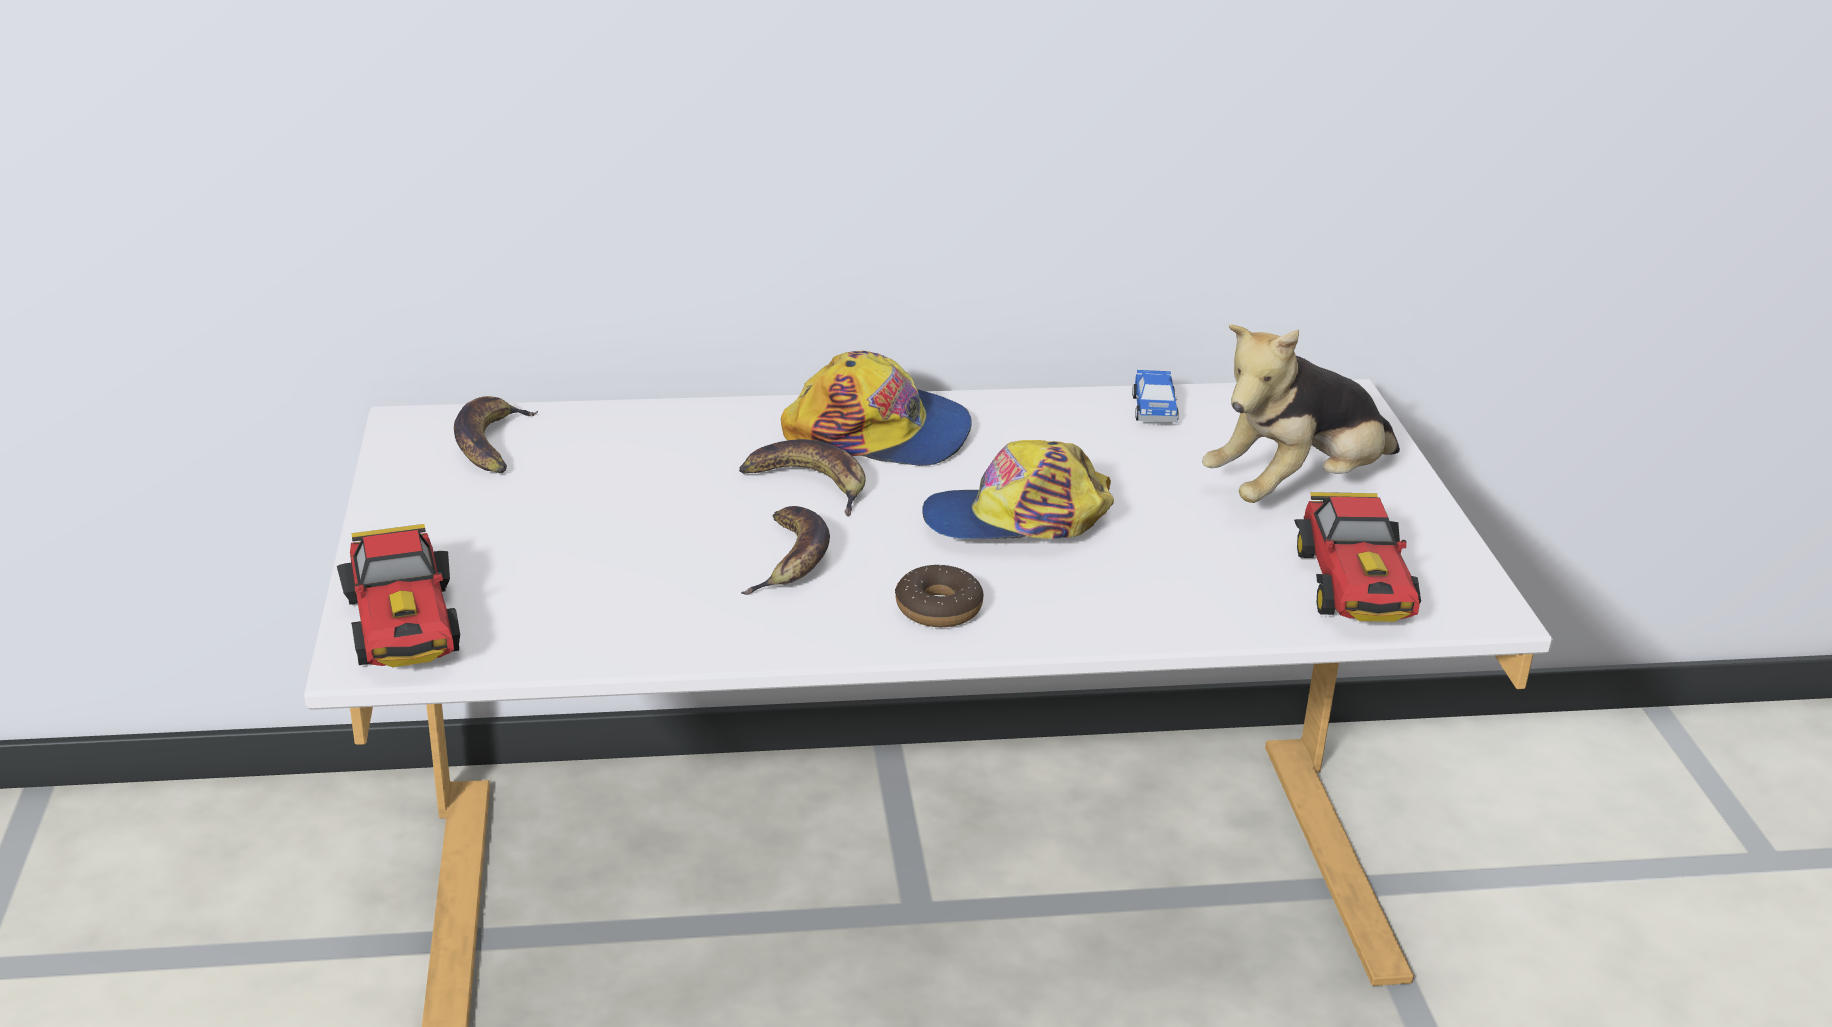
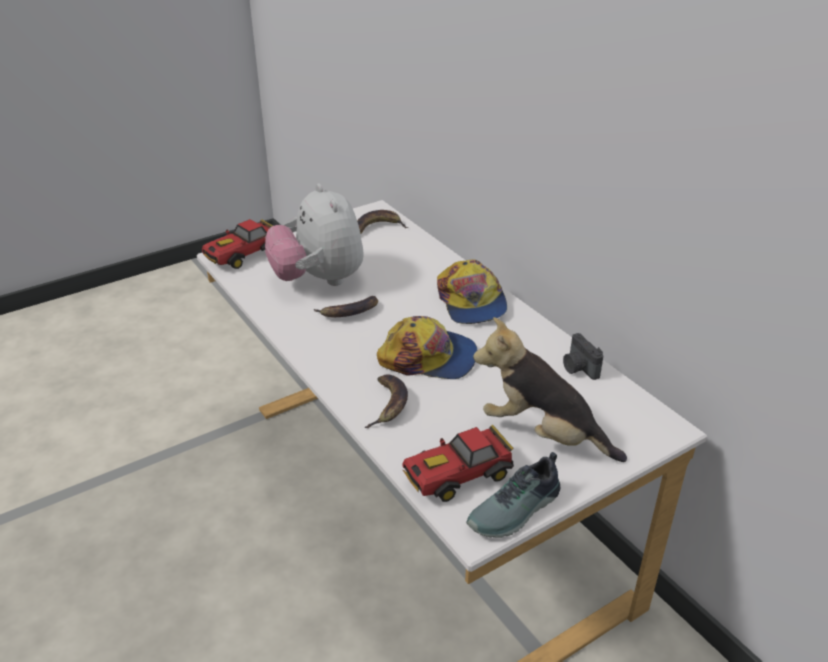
camera: 65 degrees right, 5 degrees up
banana [739,439,866,516] -> banana moved to [364,375,408,428]
donut [895,564,984,627] -> none
cap [922,440,1114,539] -> cap turned 135 degrees clockwise [377,316,477,379]
toy car [1132,370,1179,423] -> camera [563,333,603,380]
none -> plush toy [265,184,364,286]
none -> shoe [466,452,560,538]

